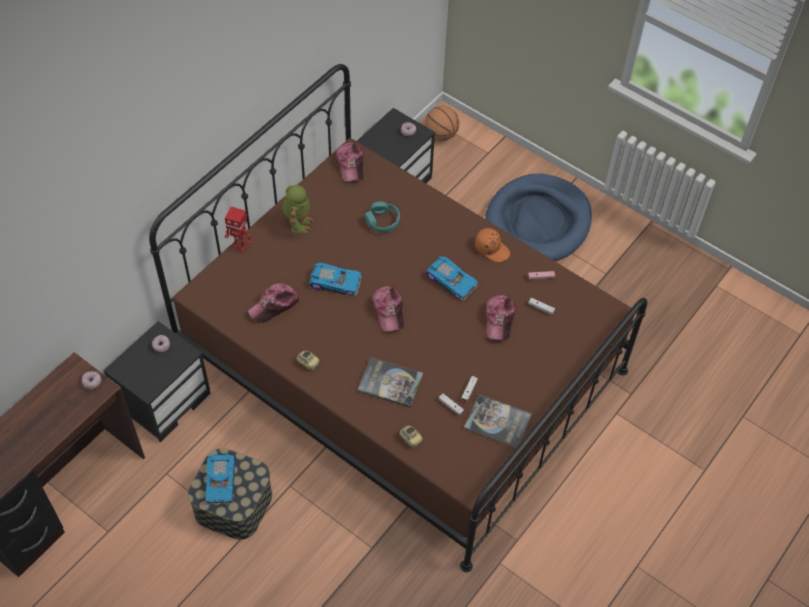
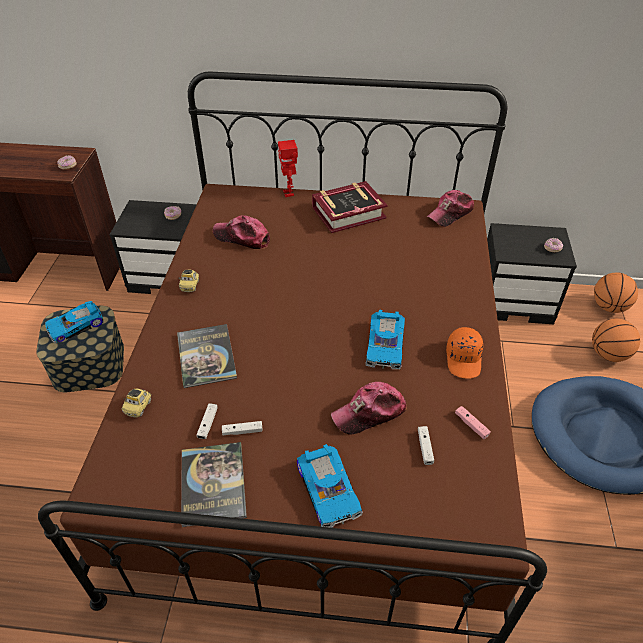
camera: 60 degrees right, 10 degrees down
toy robot [282,185,314,235] -> book [312,181,388,233]
toy car [310,263,361,296] -> toy car moved to [297,444,363,528]
turquoise headphones [364,202,400,233] -> none
cap [372,286,404,331] -> none
none -> basketball [592,318,640,362]

